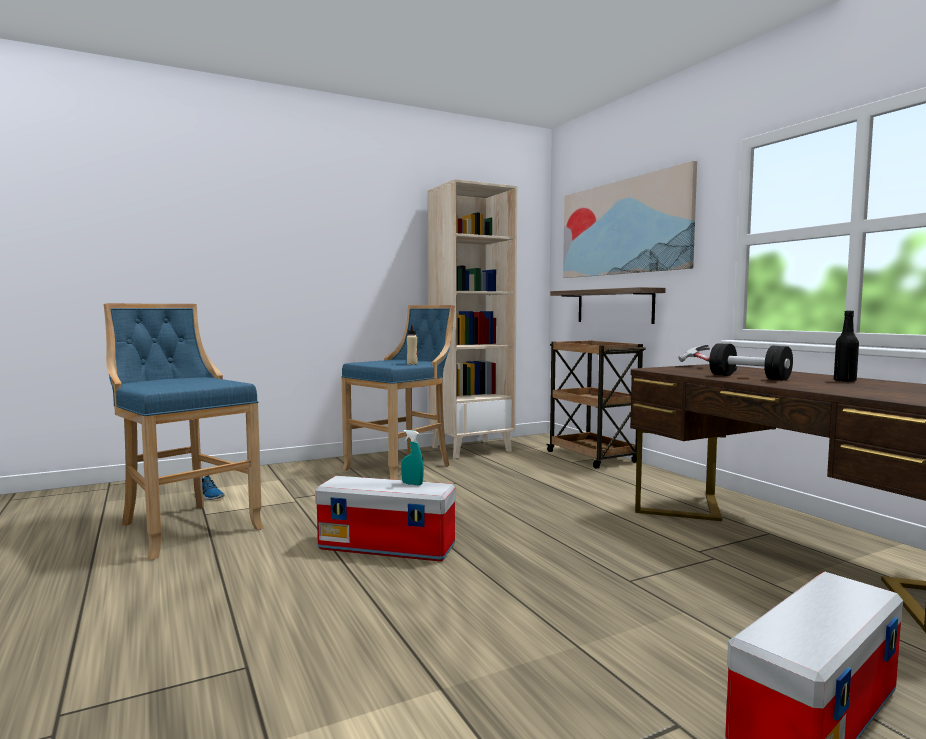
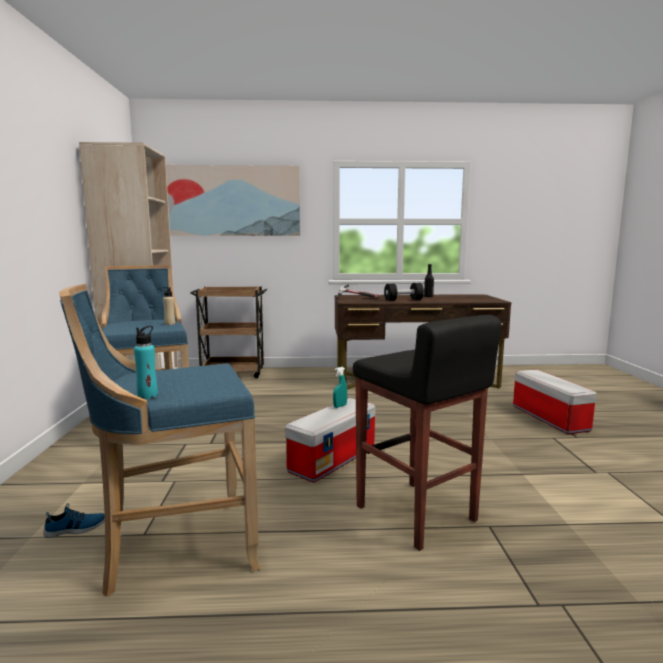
camera: 65 degrees left, 5 degrees up
shelf [550,287,666,324] -> none
none -> turquoise bottle [134,326,158,399]
none -> black stool [353,315,501,551]

